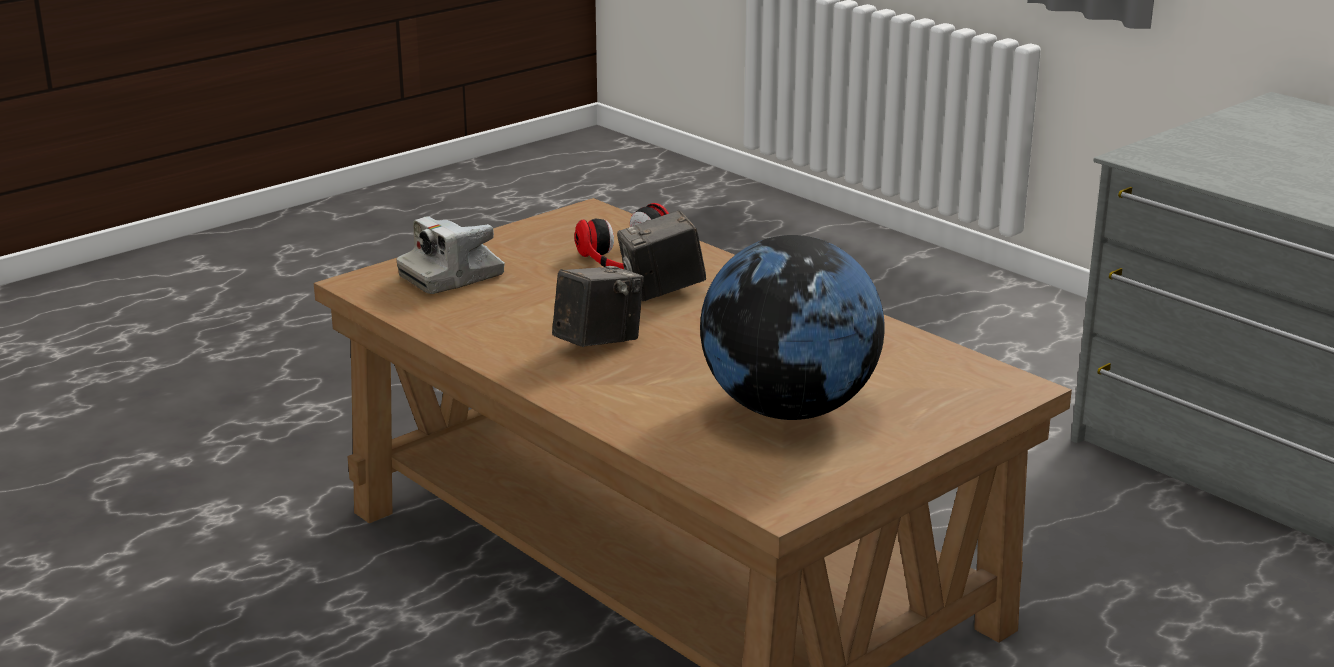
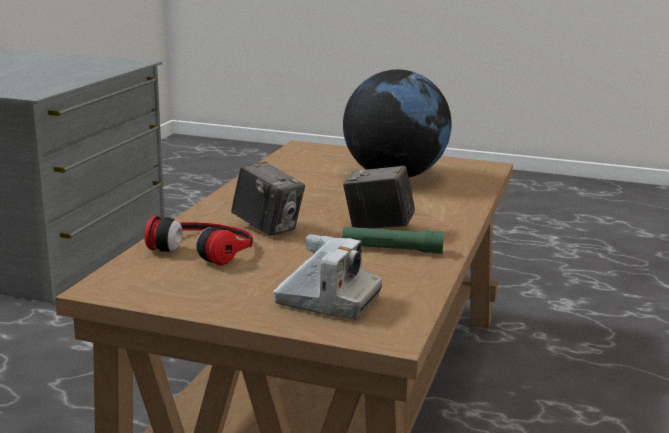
camera: 120 degrees left, 5 degrees down
none -> green flashlight [342,227,444,254]

